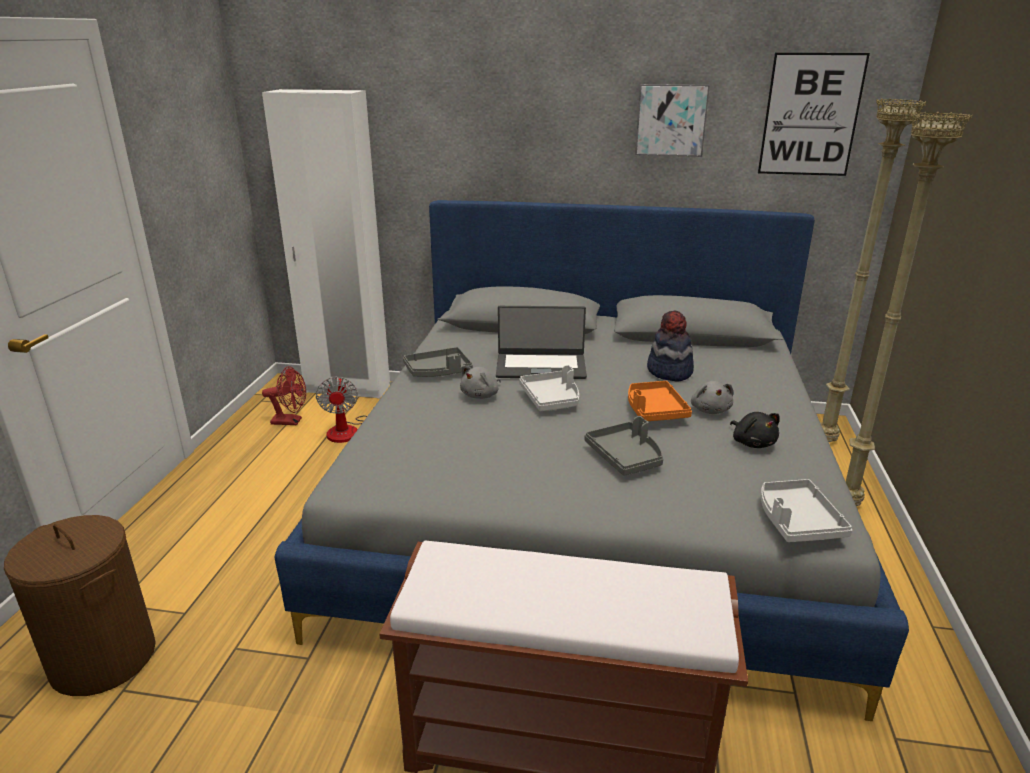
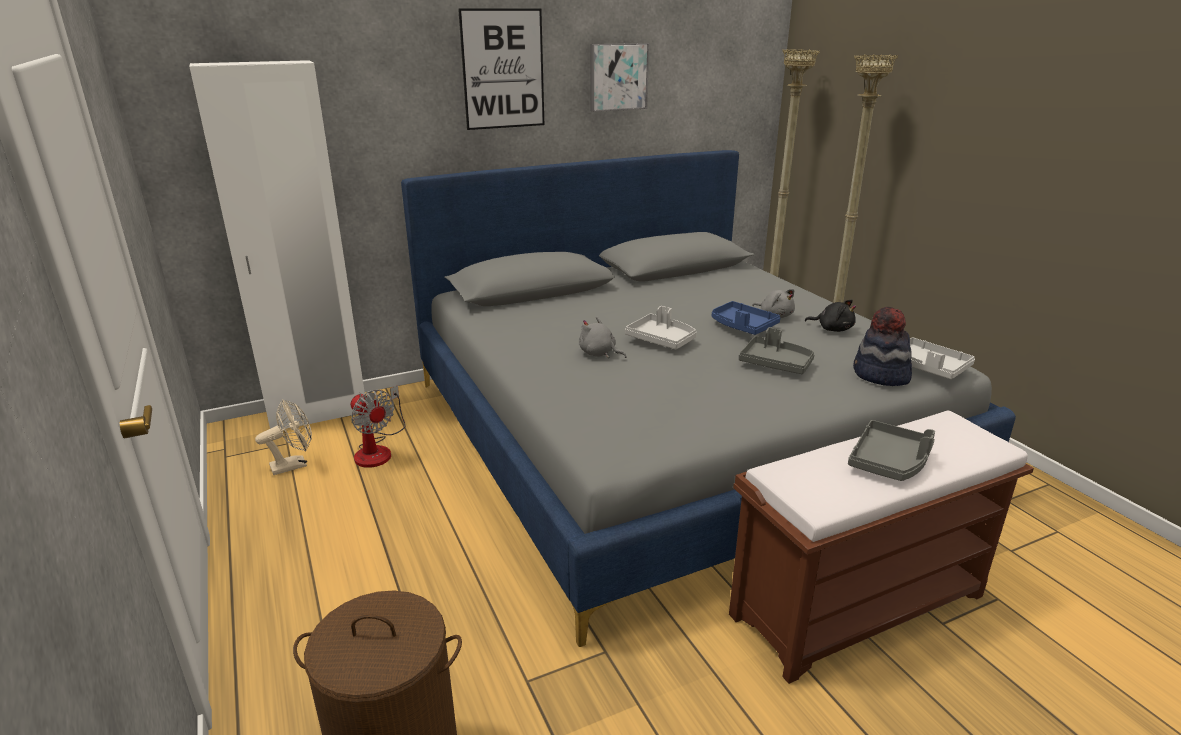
camera: 35 degrees left, 0 degrees up
red fan [262,366,306,425] -> beige fan [255,399,312,475]
grey tray [403,347,473,377] -> grey tray moved to [848,420,935,481]
grey plush toy [460,365,501,399] -> grey plush toy turned 120 degrees clockwise [579,316,626,358]
laptop [496,306,587,379] -> none
orange tray [628,381,692,421] -> blue tray [712,301,781,335]
hat [647,310,694,382] -> hat moved to [853,307,912,386]
picture [758,53,870,176] -> picture moved to [458,9,544,130]

